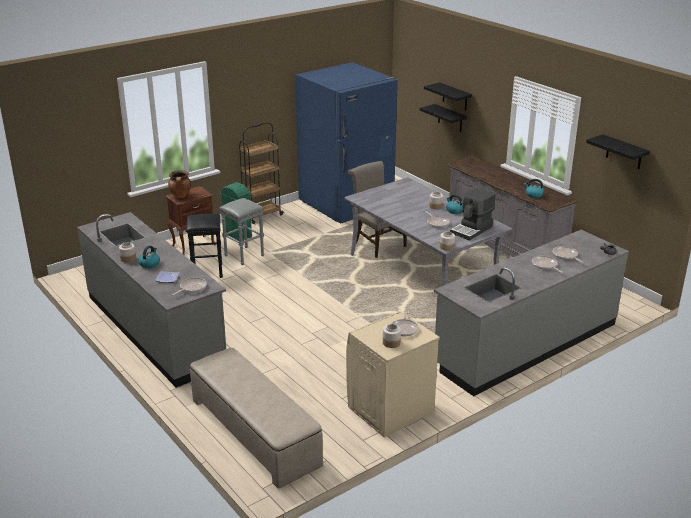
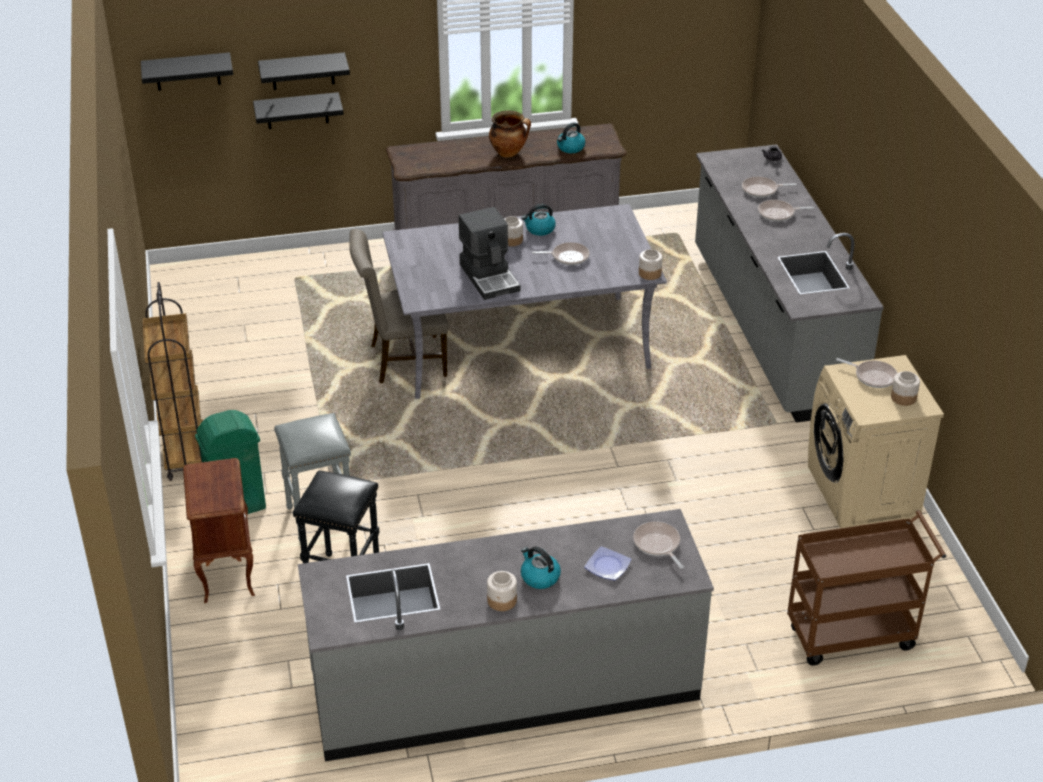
camera: 65 degrees left, 10 degrees up
cooking pot [168,170,191,198] -> cooking pot moved to [489,111,531,158]
beige bench [190,348,323,488] -> brown cart [787,510,946,666]
blue fridge [295,62,398,223] -> none
coffee machine [450,187,496,241] -> coffee machine moved to [459,207,520,300]
black shelf [586,134,650,169] -> black shelf moved to [141,52,233,91]

